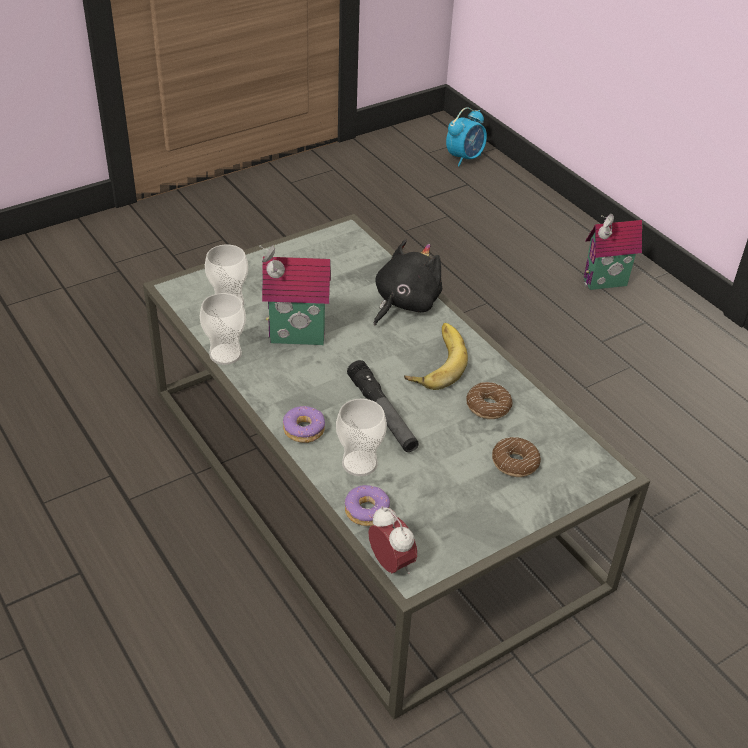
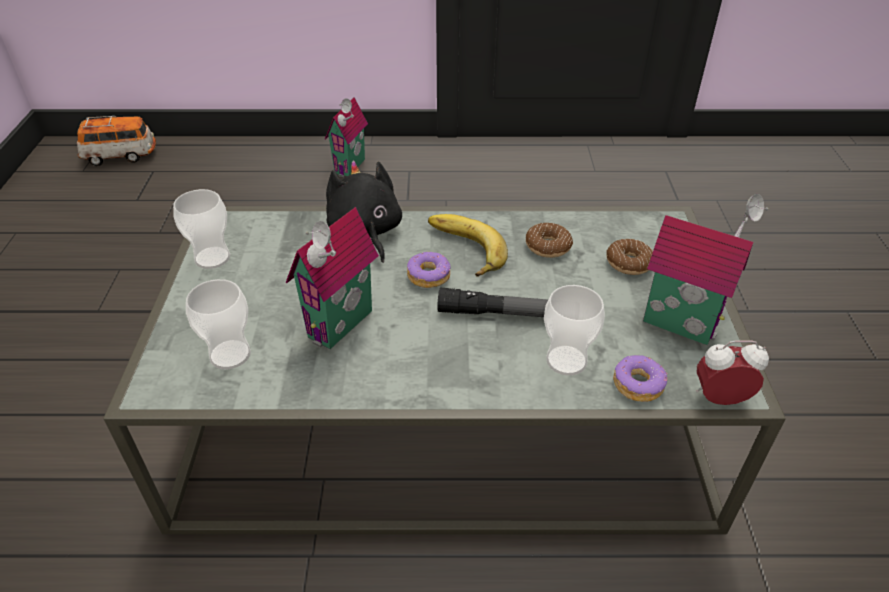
camera: 55 degrees left, 0 degrees up
cup [200,293,246,365] -> cup moved to [173,189,230,269]
donut [283,406,325,443] -> donut moved to [407,252,451,288]
alarm clock [446,107,487,166] -> toy car [77,116,156,166]
none -> toy house [643,194,769,345]

